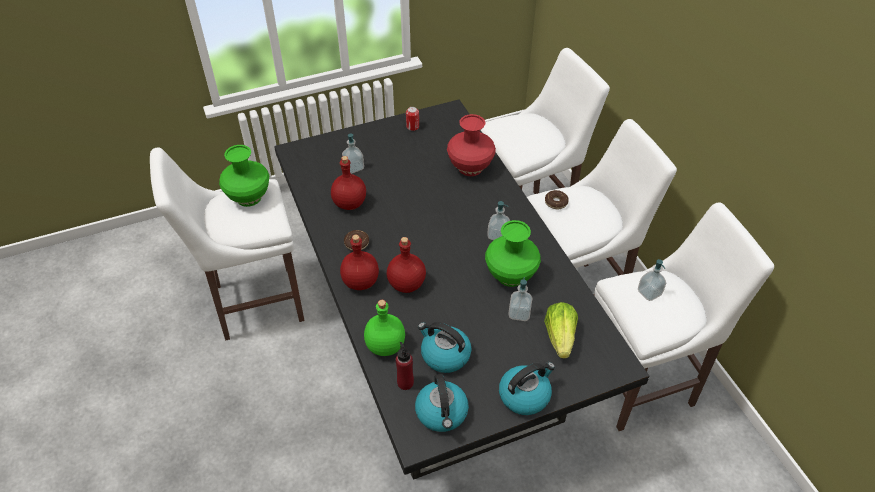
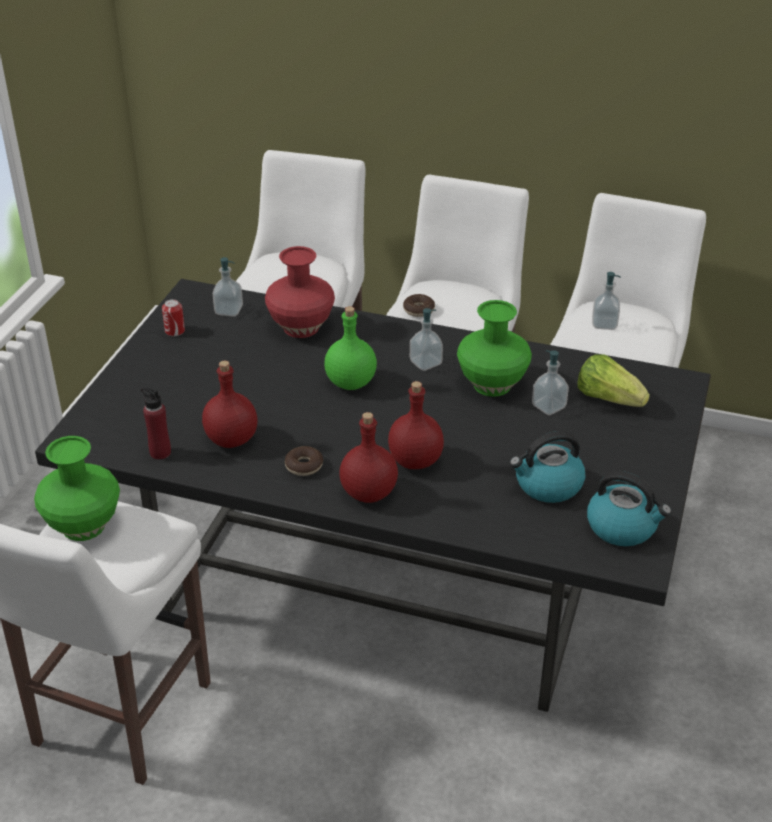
camera: 50 degrees left, 10 degrees down
soap dispenser [342,133,364,174] -> soap dispenser moved to [213,257,243,317]
green bottle [364,300,405,356] -> green bottle moved to [324,306,377,390]
red bottle [396,342,414,390] -> red bottle moved to [141,387,171,460]
kettle [499,362,555,415] -> none

